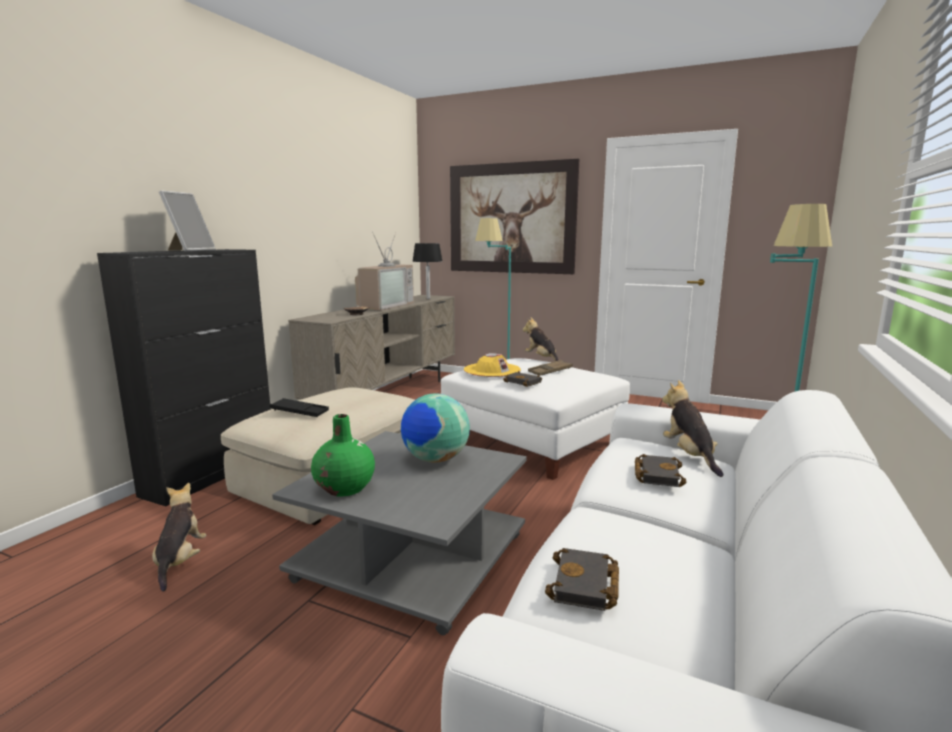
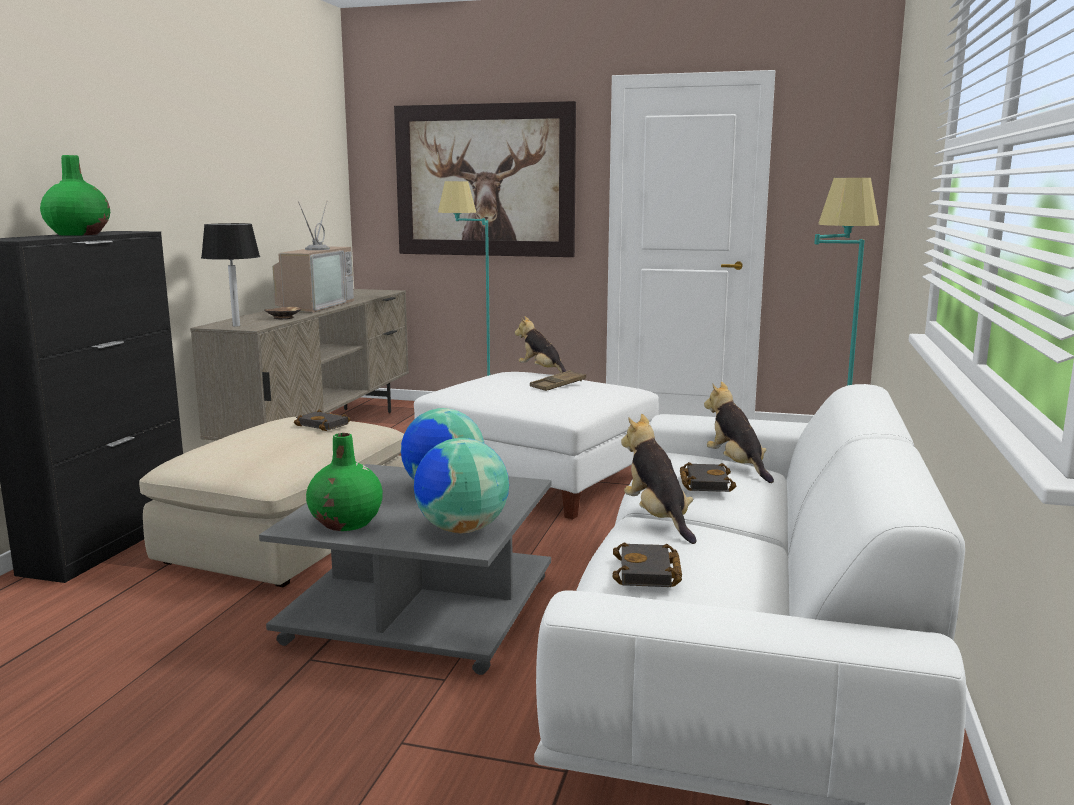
camera: 10 degrees left, 0 degrees up
plush toy [152,483,206,592] -> plush toy moved to [621,414,697,544]
picture frame [159,191,216,251] -> green vase [40,155,110,236]
black tray [270,398,329,417] -> none
black table lamp [412,243,442,299] -> black table lamp moved to [201,223,260,327]
yellow hat [464,353,521,377] -> none
black book [503,371,542,387] -> black book moved to [294,410,350,431]
none -> globe [414,438,509,533]

